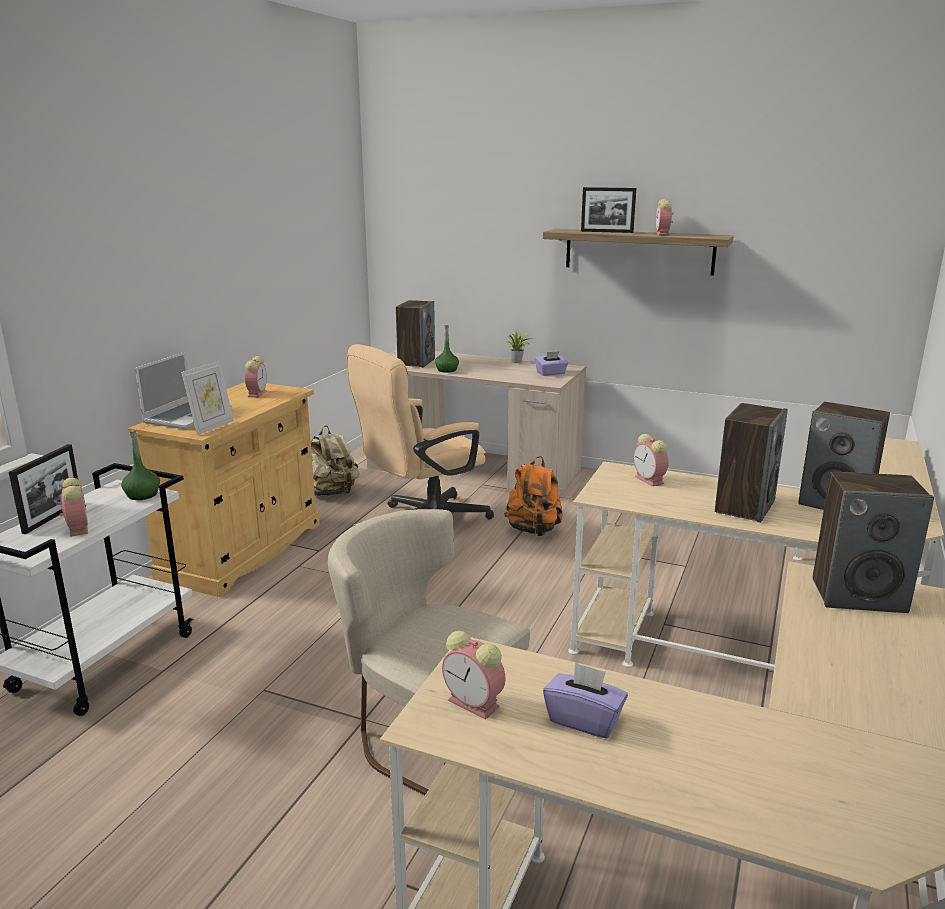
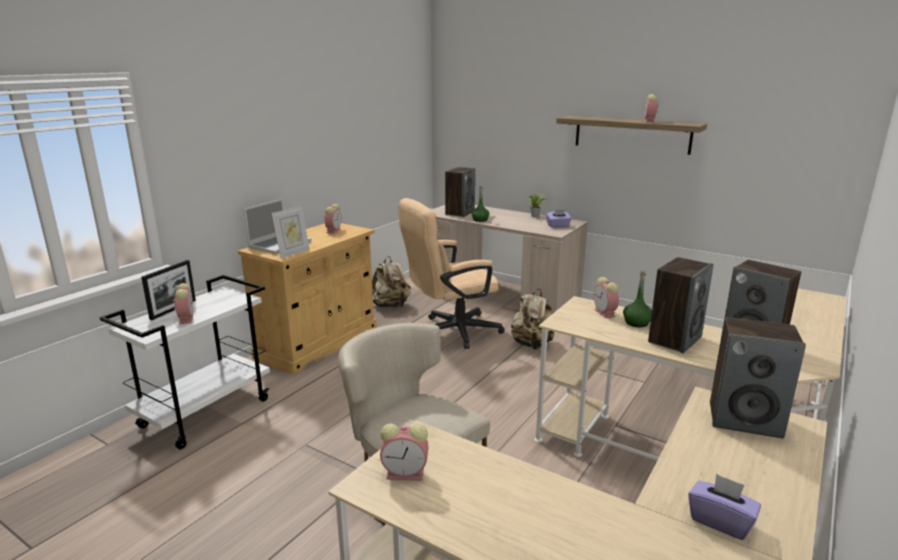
camera: 10 degrees right, 0 degrees up
green bottle [121,429,160,500] -> green bottle moved to [623,270,652,327]
alarm clock [442,631,506,719] -> alarm clock turned 45 degrees counterclockwise [380,423,429,481]
orange backpack [504,456,563,536] -> beige backpack [511,289,555,349]
purple tissue box [543,662,628,738] -> purple tissue box moved to [688,474,761,540]
picture frame [581,187,636,233] -> none

